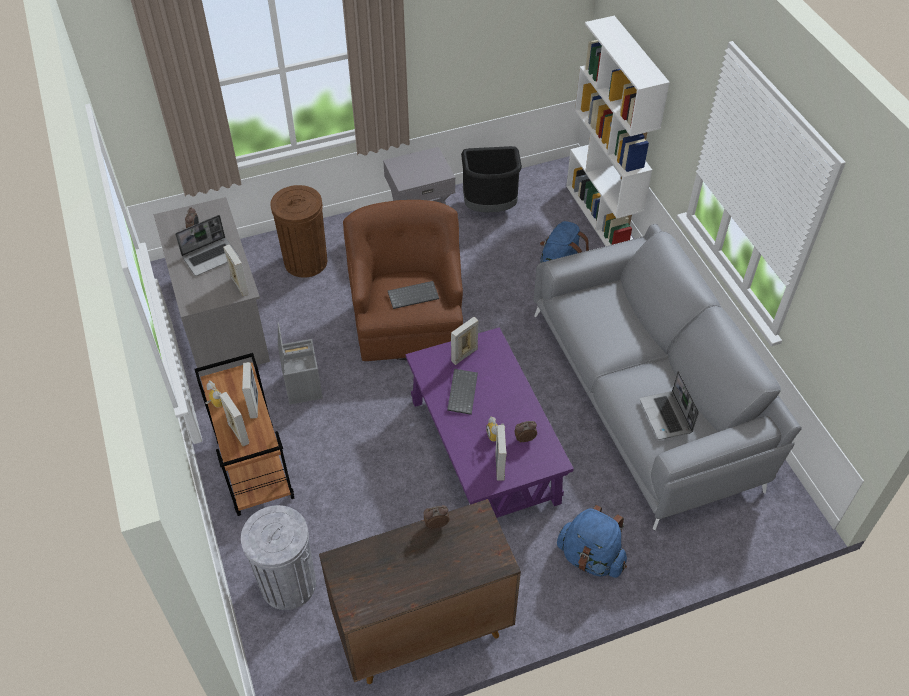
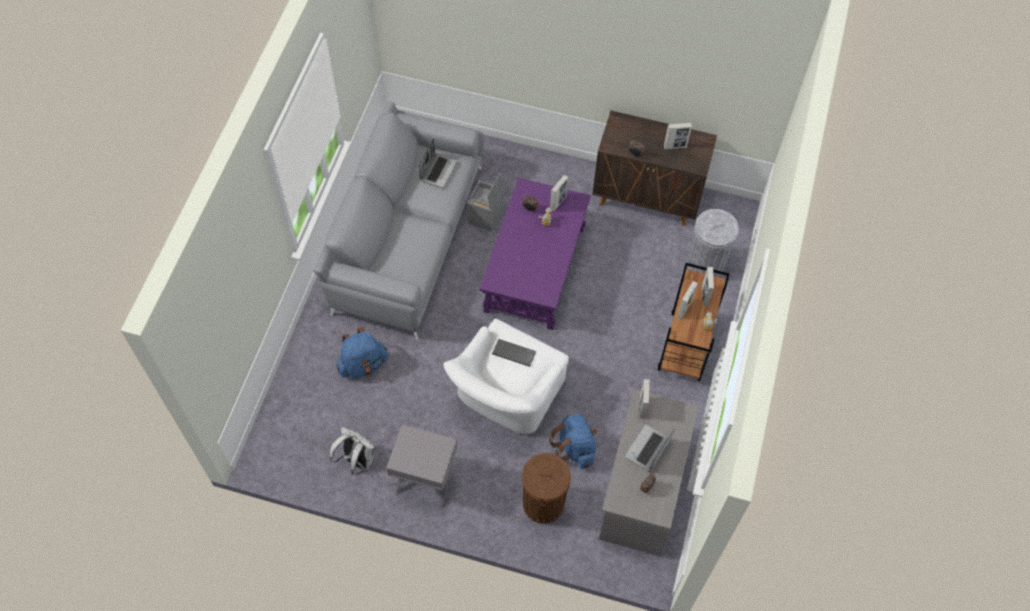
camera: 145 degrees left, 10 degrees up
laptop [175,215,239,276] -> laptop turned 60 degrees counterclockwise [625,424,675,472]
grey storage box [278,323,323,405] -> grey storage box moved to [467,173,503,231]
brown armchair [343,200,463,361] -> white armchair [444,319,569,434]
keyboard [447,369,478,415] -> none
picture frame [451,317,479,365] -> picture frame moved to [664,123,692,149]
black trash can [461,146,522,213] -> white backpack [330,427,377,475]
blue backpack [557,505,627,578] -> blue backpack moved to [549,414,597,469]
white bookcase [566,16,670,246] -> none

